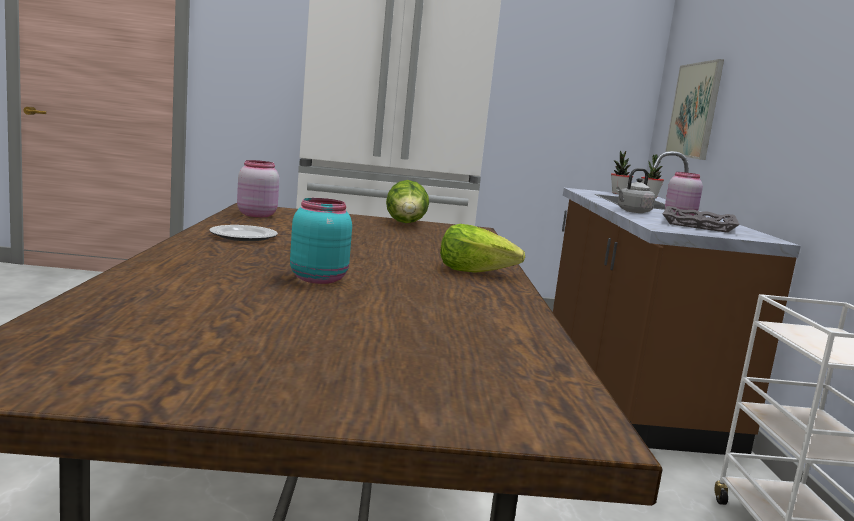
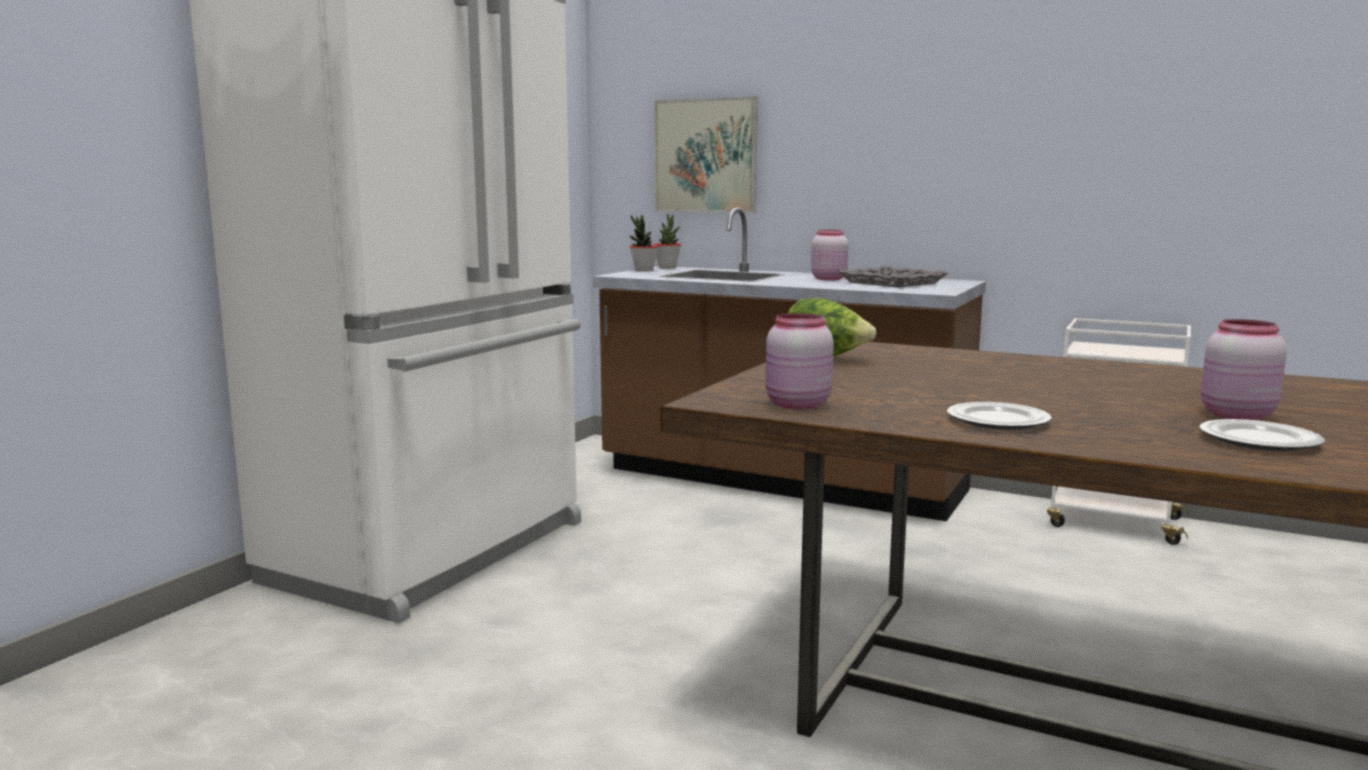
camera: 60 degrees left, 0 degrees up
turquoise jar [290,198,352,284] -> pink jar [1201,319,1287,420]
lettuce [440,224,525,273] -> none
grey kettle [616,168,655,213] -> none
none -> plate [1199,419,1324,451]

